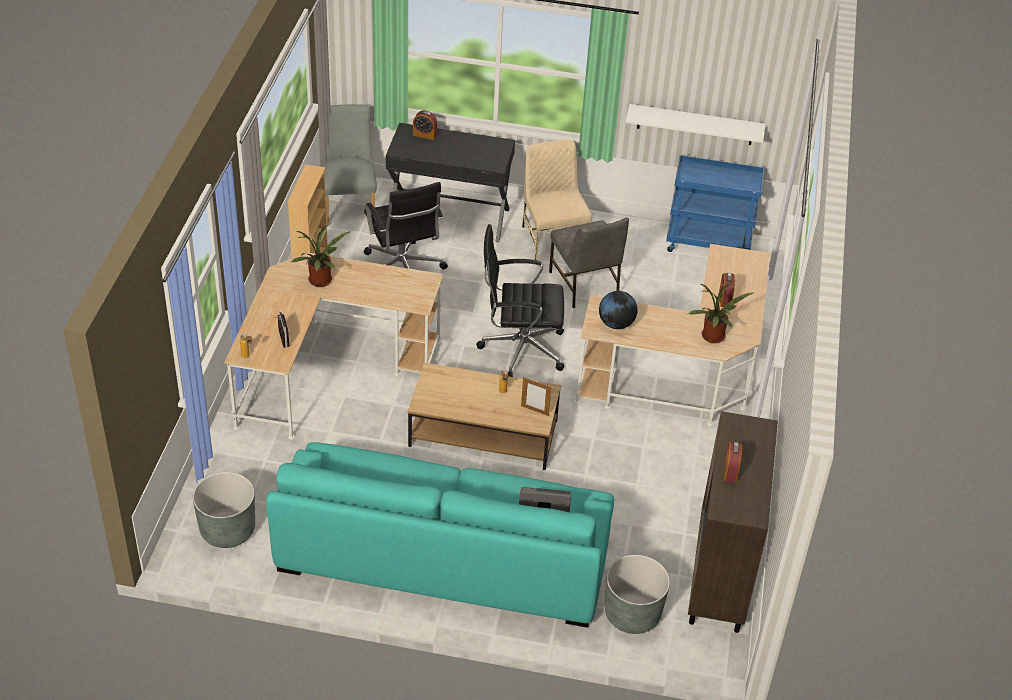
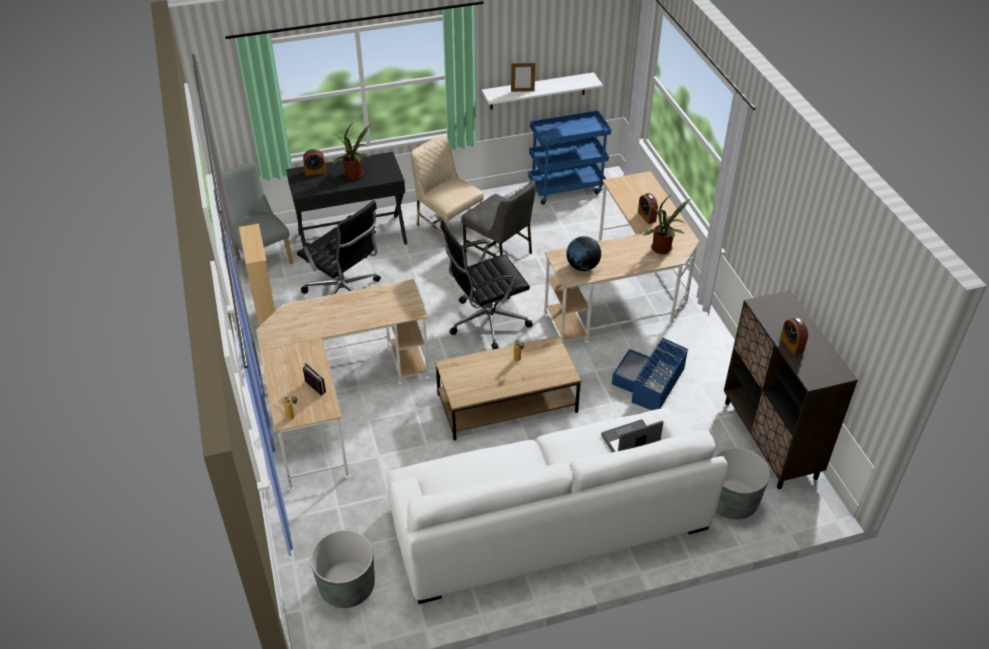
camera: 25 degrees left, 0 degrees up
turquoise sofa [266,442,614,628] -> white sofa [387,408,728,604]
potted plant [291,222,349,287] -> potted plant moved to [332,124,371,180]
picture frame [521,377,551,416] -> picture frame moved to [511,62,535,92]
none -> blue storage box [612,337,689,411]

